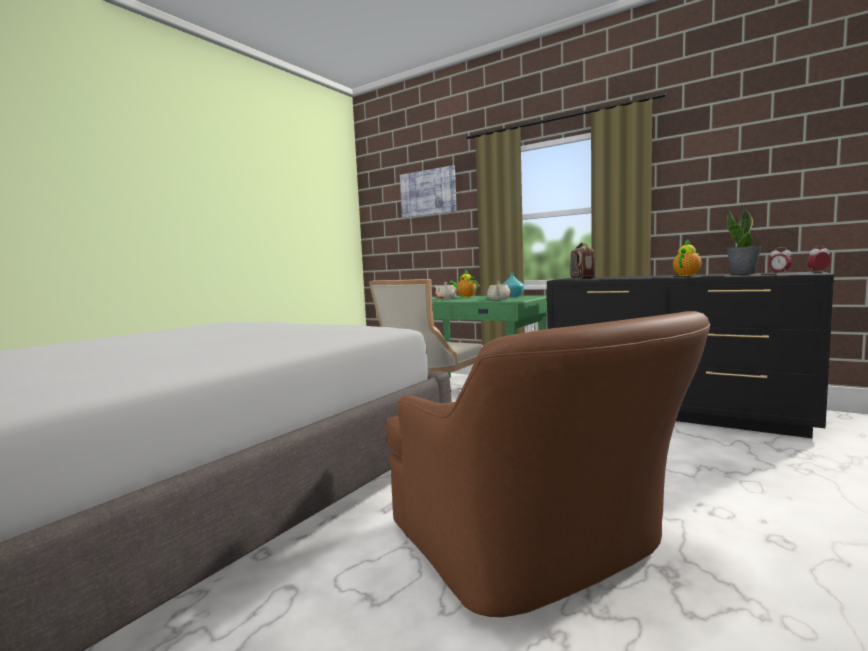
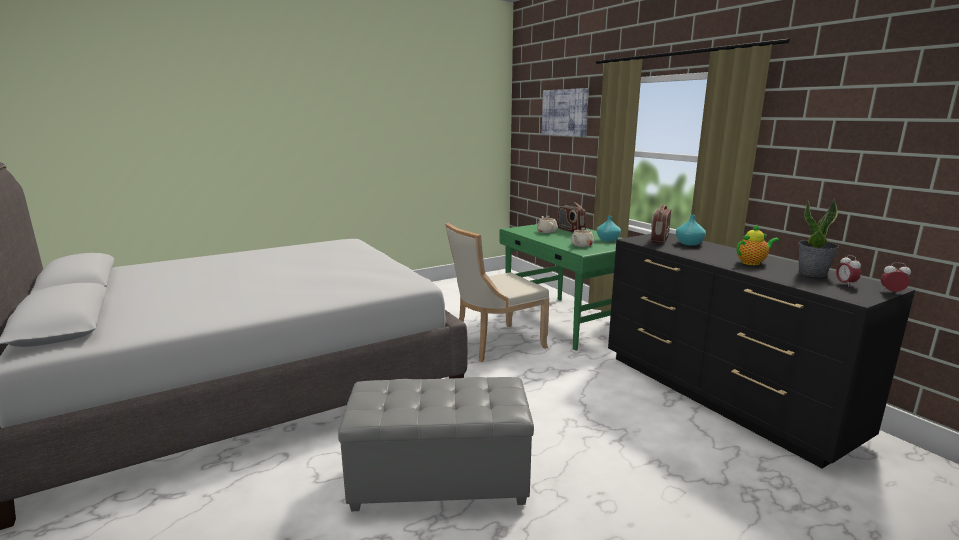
camera: 25 degrees right, 10 degrees up
brown armchair [386,311,710,617] -> grey ottoman [338,377,534,512]
teapot [449,270,478,298] -> radio [557,202,586,233]
none -> turquoise vase [676,215,706,246]

